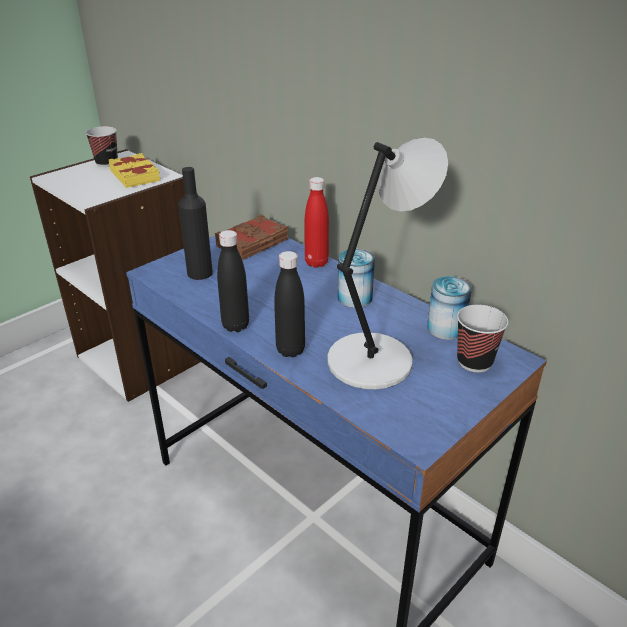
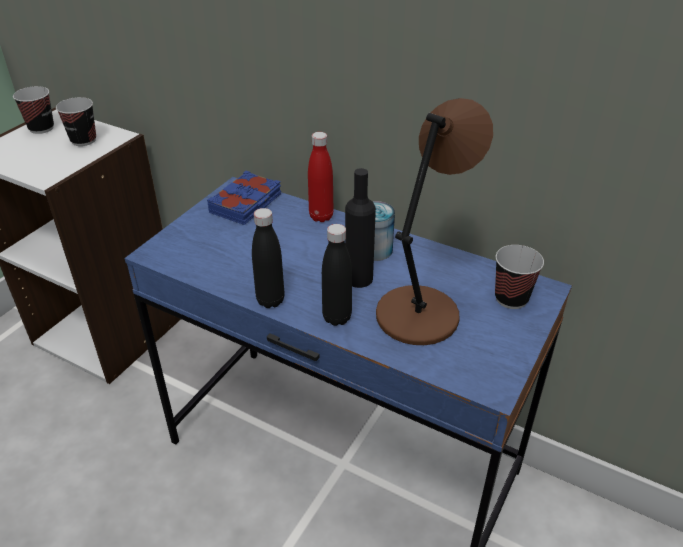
camera: 15 degrees left, 5 degrees up
yellow book [108,153,160,188] -> cup [56,97,96,146]
black bottle [178,167,213,280] -> black bottle moved to [345,168,376,288]
brown book [215,214,288,260] -> blue book [207,170,281,225]
grey table lamp [327,137,448,390] -> brown table lamp [376,98,493,345]
can [427,276,472,340] -> none

